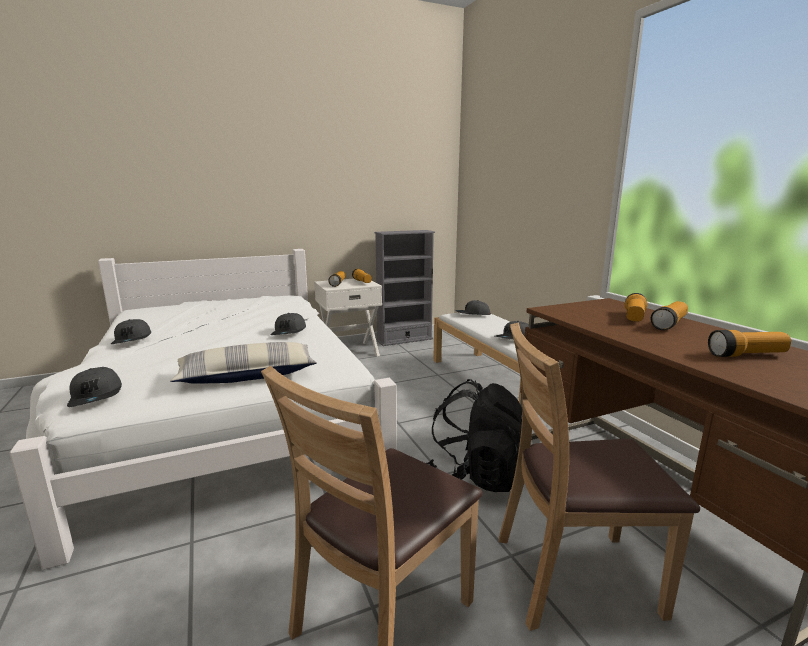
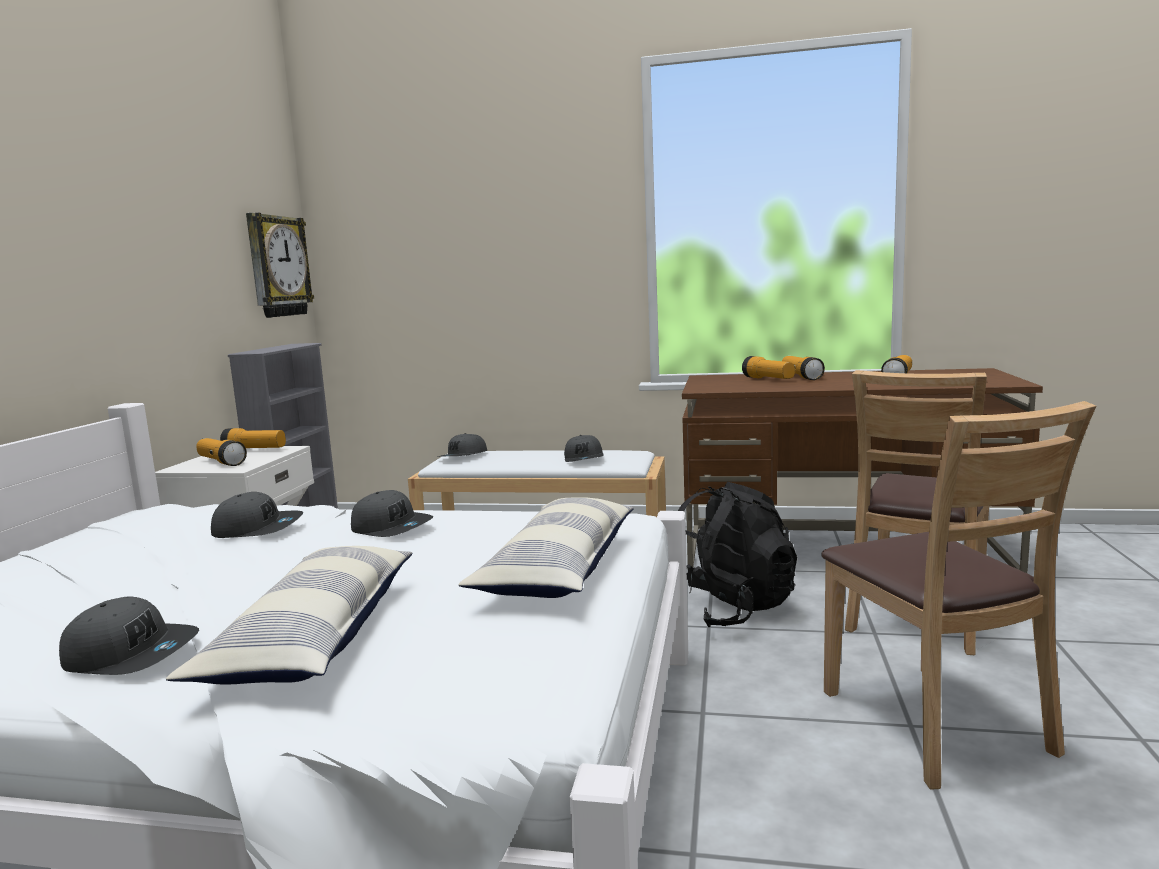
camera: 55 degrees left, 5 degrees down
grey cap [67,367,122,407] -> grey cap moved to [211,492,303,538]
none -> pillow [166,546,413,684]
none -> wall clock [246,213,314,318]

